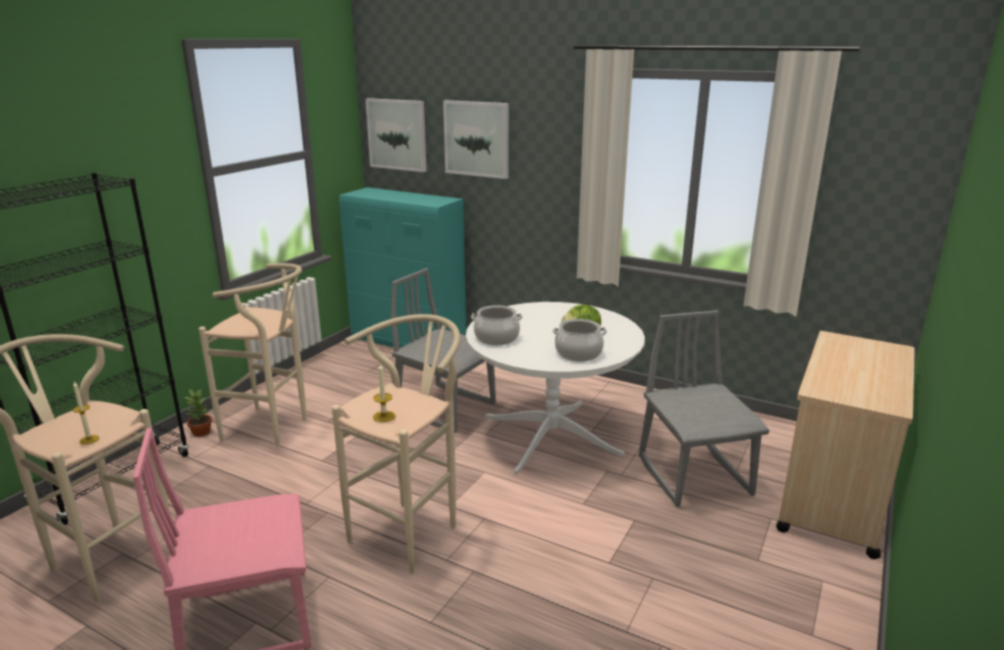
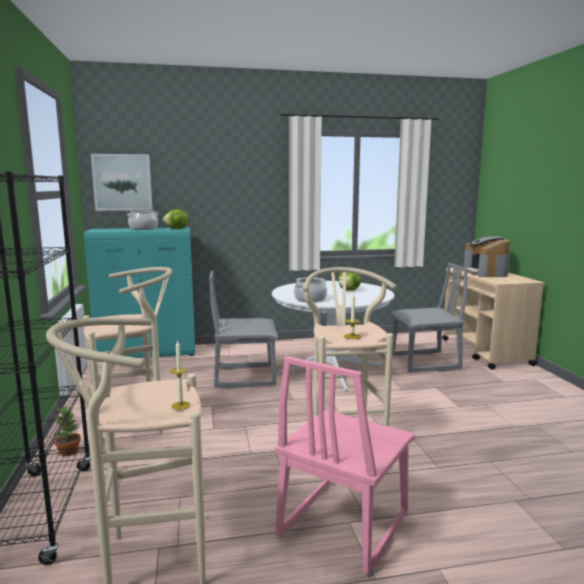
camera: 40 degrees left, 10 degrees down
picture [443,100,509,179] -> none
cooking pot [552,319,607,362] -> cooking pot moved to [127,211,158,230]
grey chair [639,310,769,507] -> grey chair turned 135 degrees clockwise [390,263,468,372]
none -> lettuce [163,209,189,229]
none -> coffee machine [464,236,510,277]

